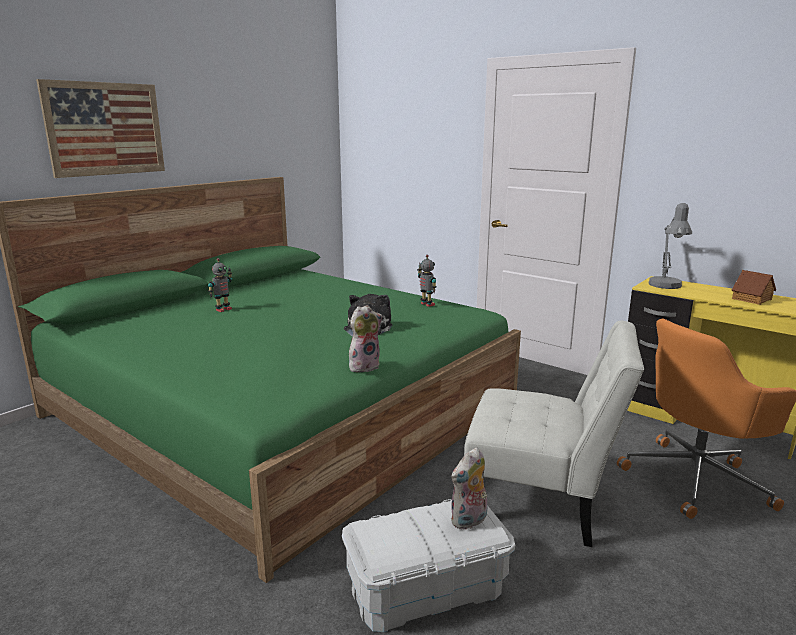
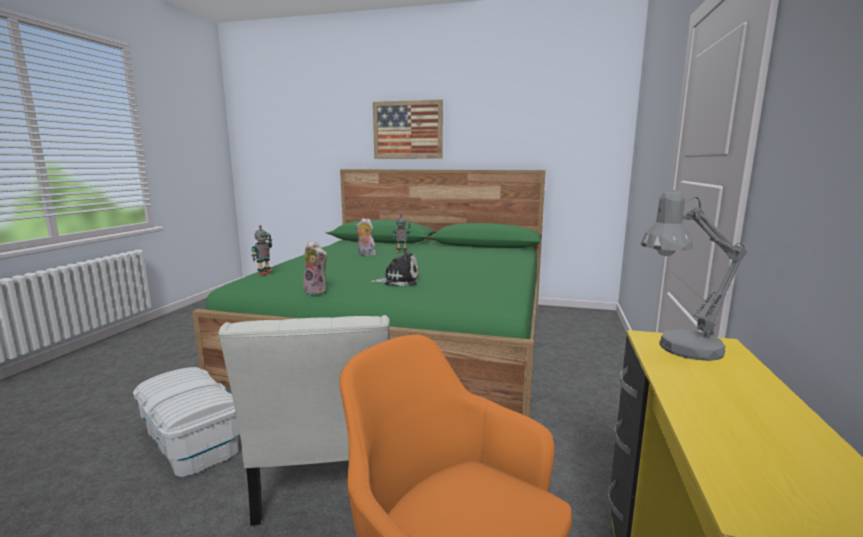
camera: 65 degrees right, 5 degrees down
toy robot [417,255,437,307] -> toy robot moved to [251,225,273,275]
plush toy [451,447,487,530] -> plush toy moved to [355,218,376,256]
toy house [732,270,776,305] -> none

